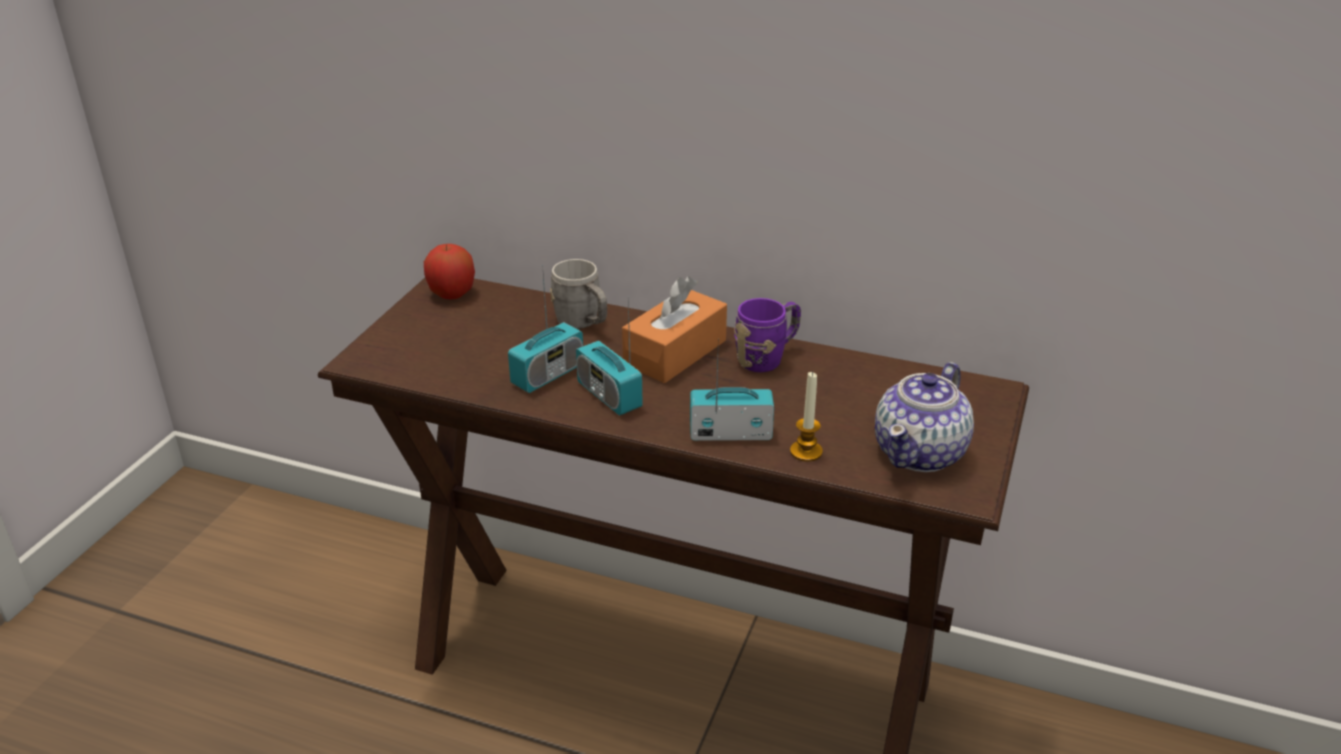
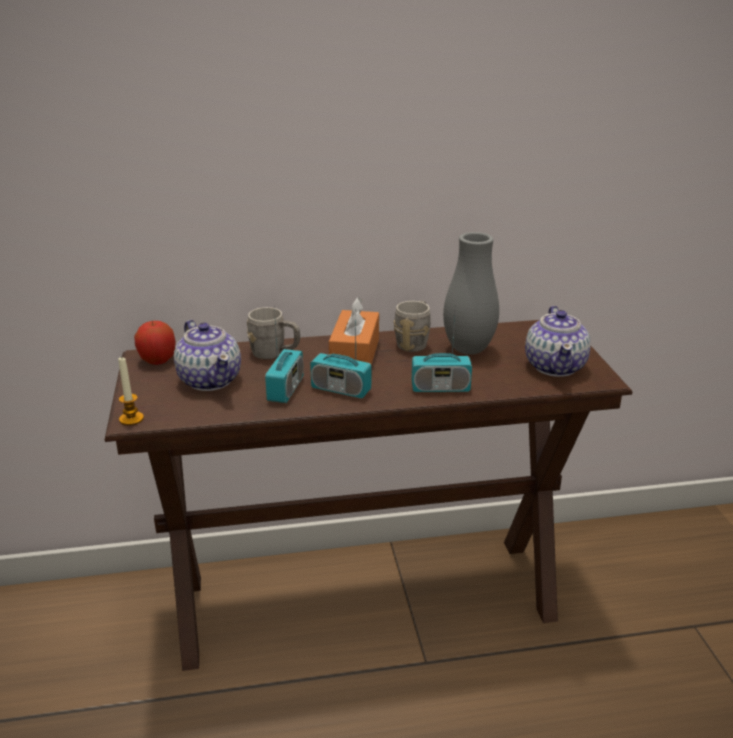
camera: 30 degrees left, 5 degrees down
radio [690,338,774,441] -> radio turned 150 degrees counterclockwise [412,313,472,392]
purple mug [734,298,801,372] -> grey mug [393,300,431,352]
candle [790,371,823,462] -> candle moved to [118,356,144,426]
none -> teapot [174,320,241,391]
none -> grey vase [443,232,499,355]

